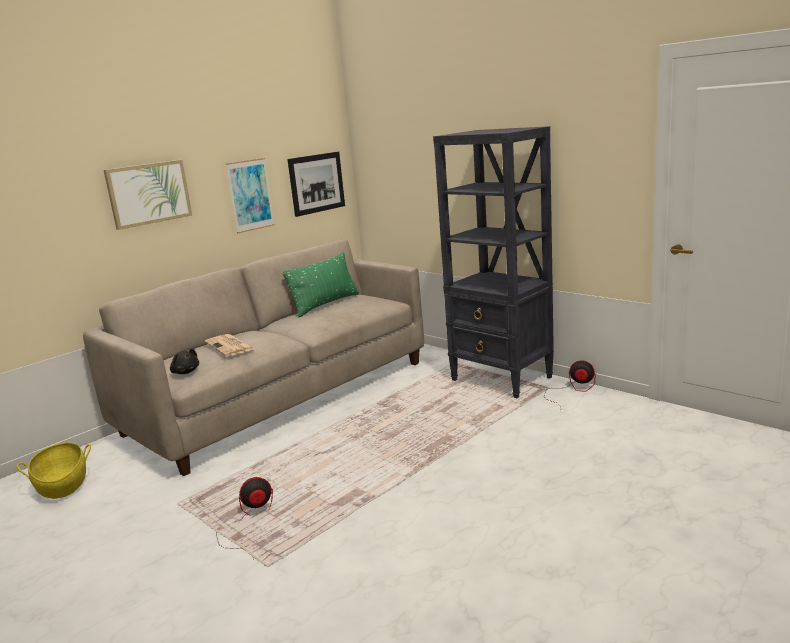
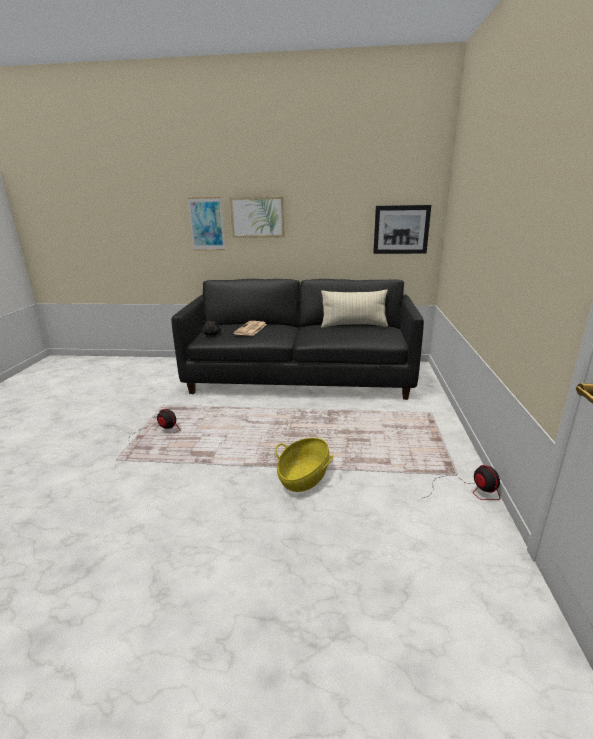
camera: 50 degrees right, 5 degrees up
basket [17,442,91,499] -> basket moved to [275,438,333,492]
beige sofa [83,239,424,476] -> black sofa [171,279,424,400]
picture [226,158,275,233] -> picture moved to [188,197,225,251]
green pillow [282,252,359,317] -> beige pillow [321,290,388,328]
black bookcase [433,126,554,398] -> none

